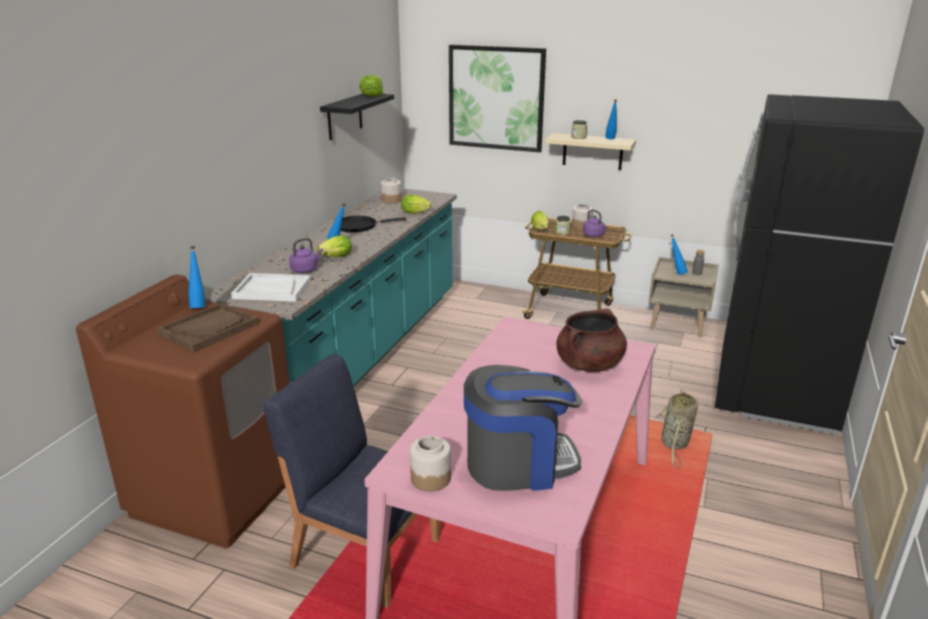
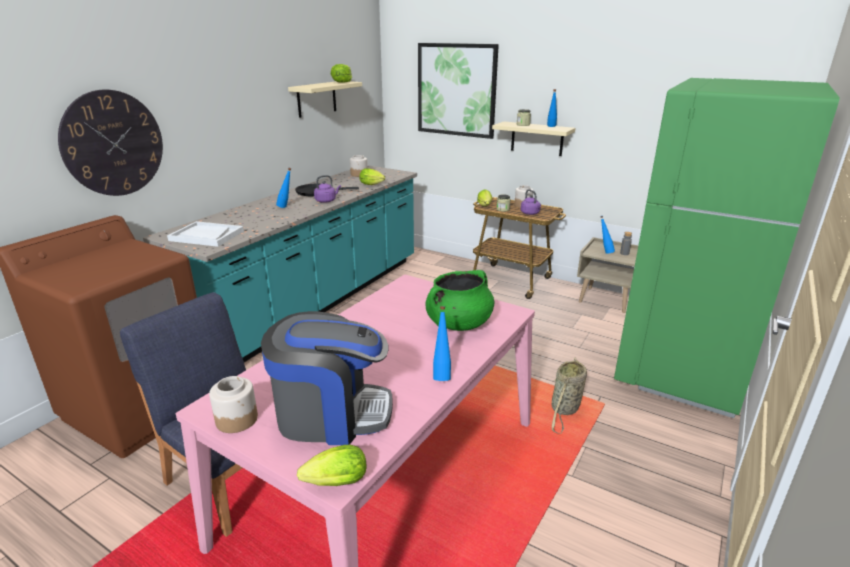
camera: 10 degrees right, 0 degrees up
brown tray [157,302,259,352] -> none
blue bottle [189,246,205,308] -> blue bottle moved to [433,306,451,381]
purple kettle [289,238,323,273] -> purple kettle moved to [314,175,341,203]
lettuce [316,235,352,257] -> lettuce moved to [297,444,366,486]
black shelf [320,93,394,140] -> beige shelf [288,81,362,118]
brown cooking pot [556,309,627,372] -> green cooking pot [426,270,494,331]
black fridge [715,94,924,435] -> green fridge [614,78,840,418]
none -> wall clock [58,90,163,196]

